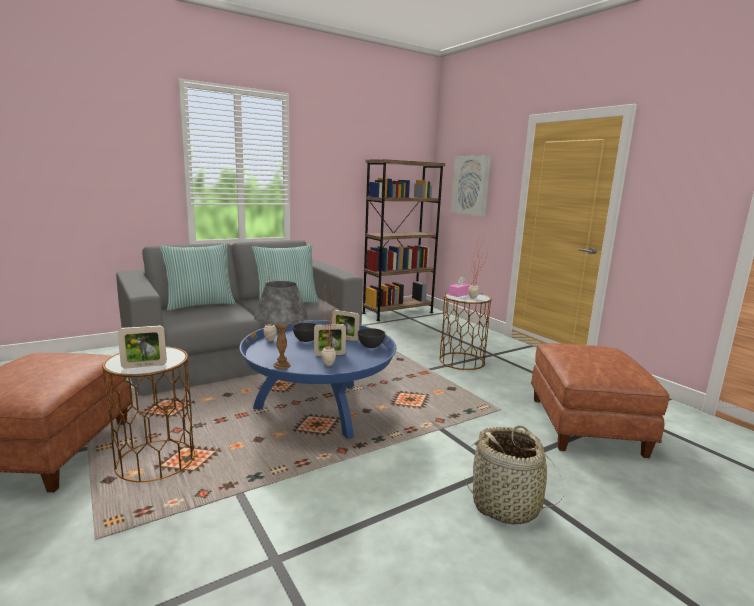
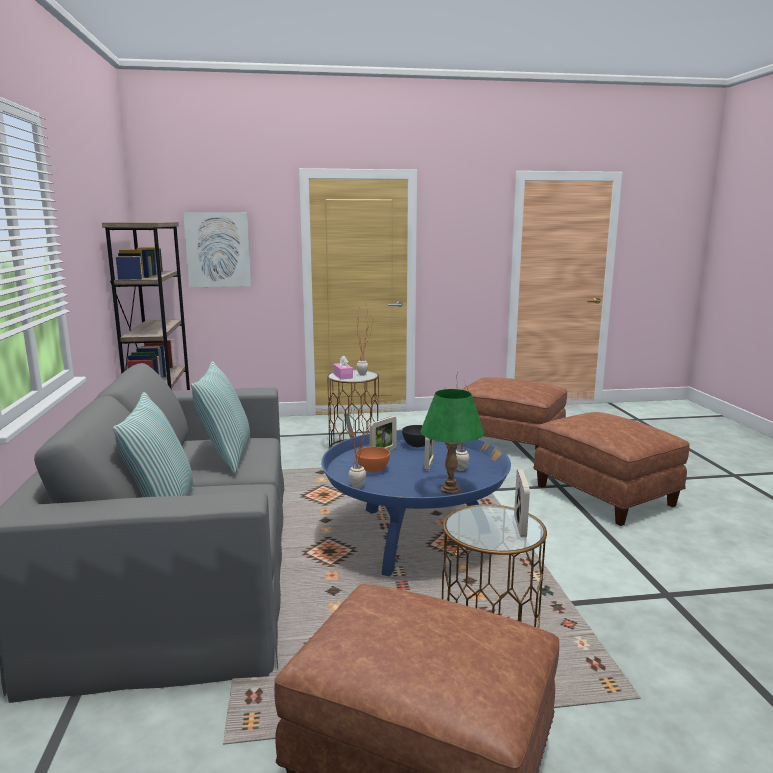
camera: 65 degrees left, 0 degrees up
grey table lamp [254,281,308,369] -> green table lamp [420,389,484,494]
grey bowl [293,323,318,342] -> orange bowl [356,447,390,472]
basket [465,426,564,524] -> brown ottoman [533,412,690,526]

